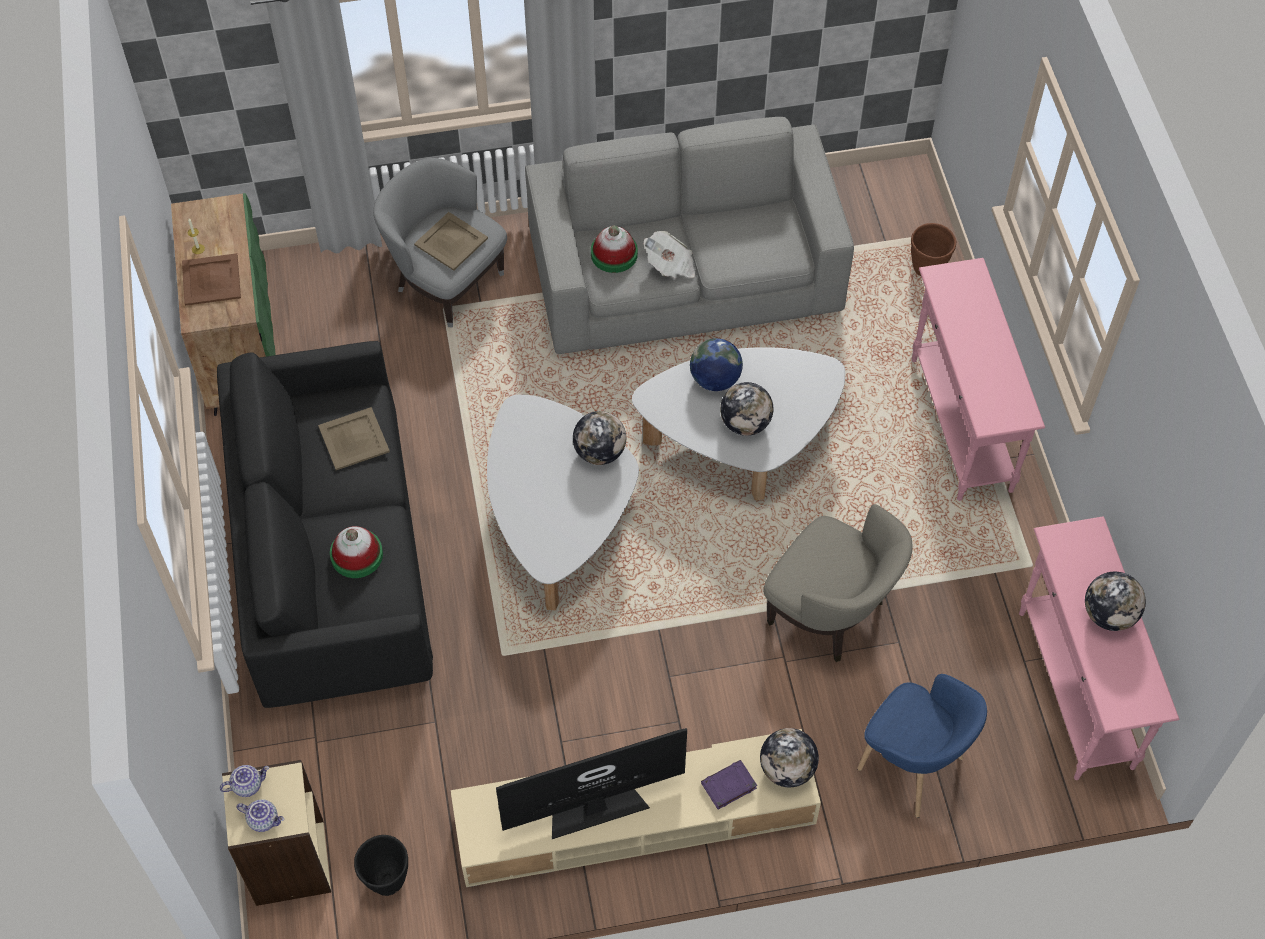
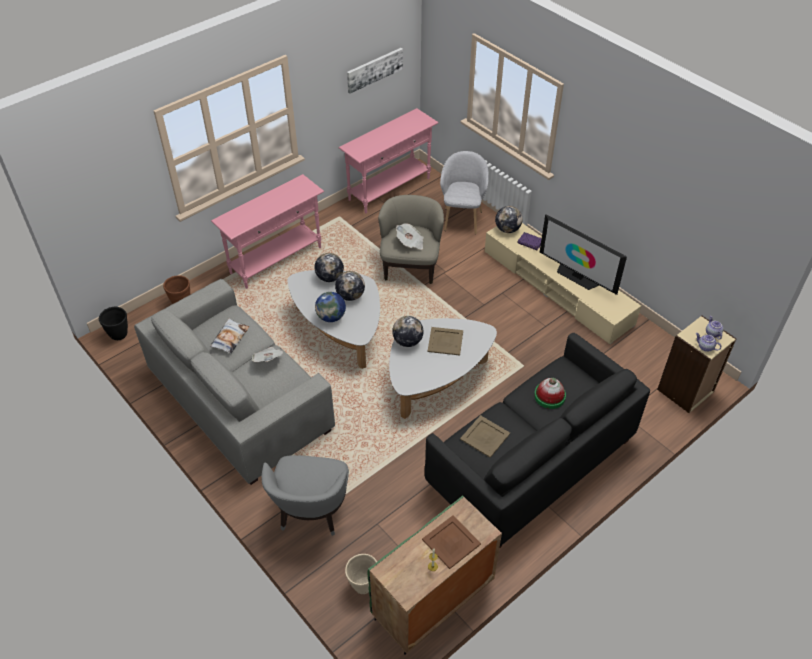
camera: 120 degrees left, 10 degrees down
black planter [354,835,408,896] -> black planter moved to [99,307,128,340]
beige tray [414,212,488,271] -> beige tray moved to [427,327,463,356]
hat [591,226,638,273] -> none
blue armchair [857,674,987,818] -> grey armchair [440,151,489,234]
globe [1085,572,1146,631] -> globe moved to [315,253,344,282]
none -> pillow [210,318,249,354]
none -> beige planter [345,554,377,594]
none -> picture [347,48,403,94]
none -> newspaper [396,223,424,250]

